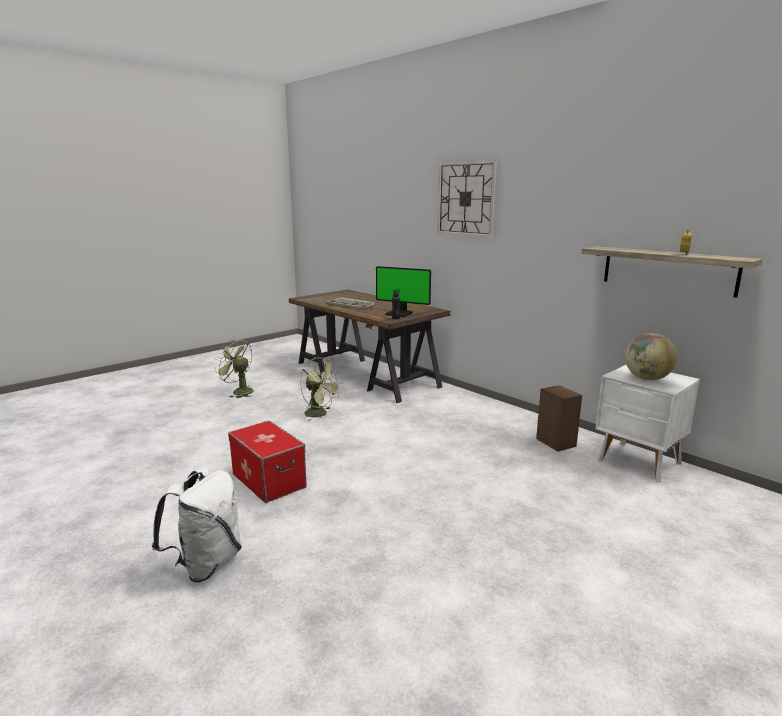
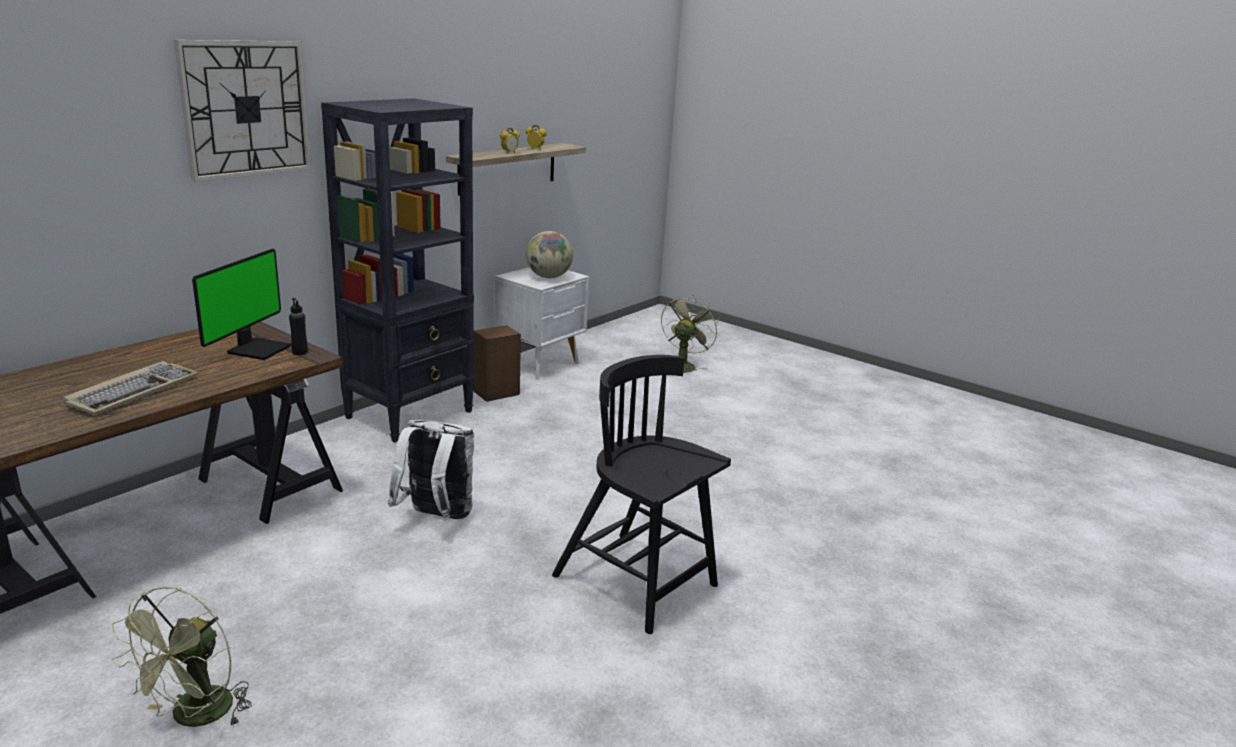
camera: 100 degrees left, 5 degrees up
white backpack [152,468,242,583] -> white backpack moved to [388,420,474,519]
storage box [228,421,307,503] -> black chair [552,355,731,634]
green fan [300,357,343,421] -> green fan moved to [661,295,719,372]
none -> black bookcase [321,98,475,442]
none -> alarm clock [500,128,520,154]

